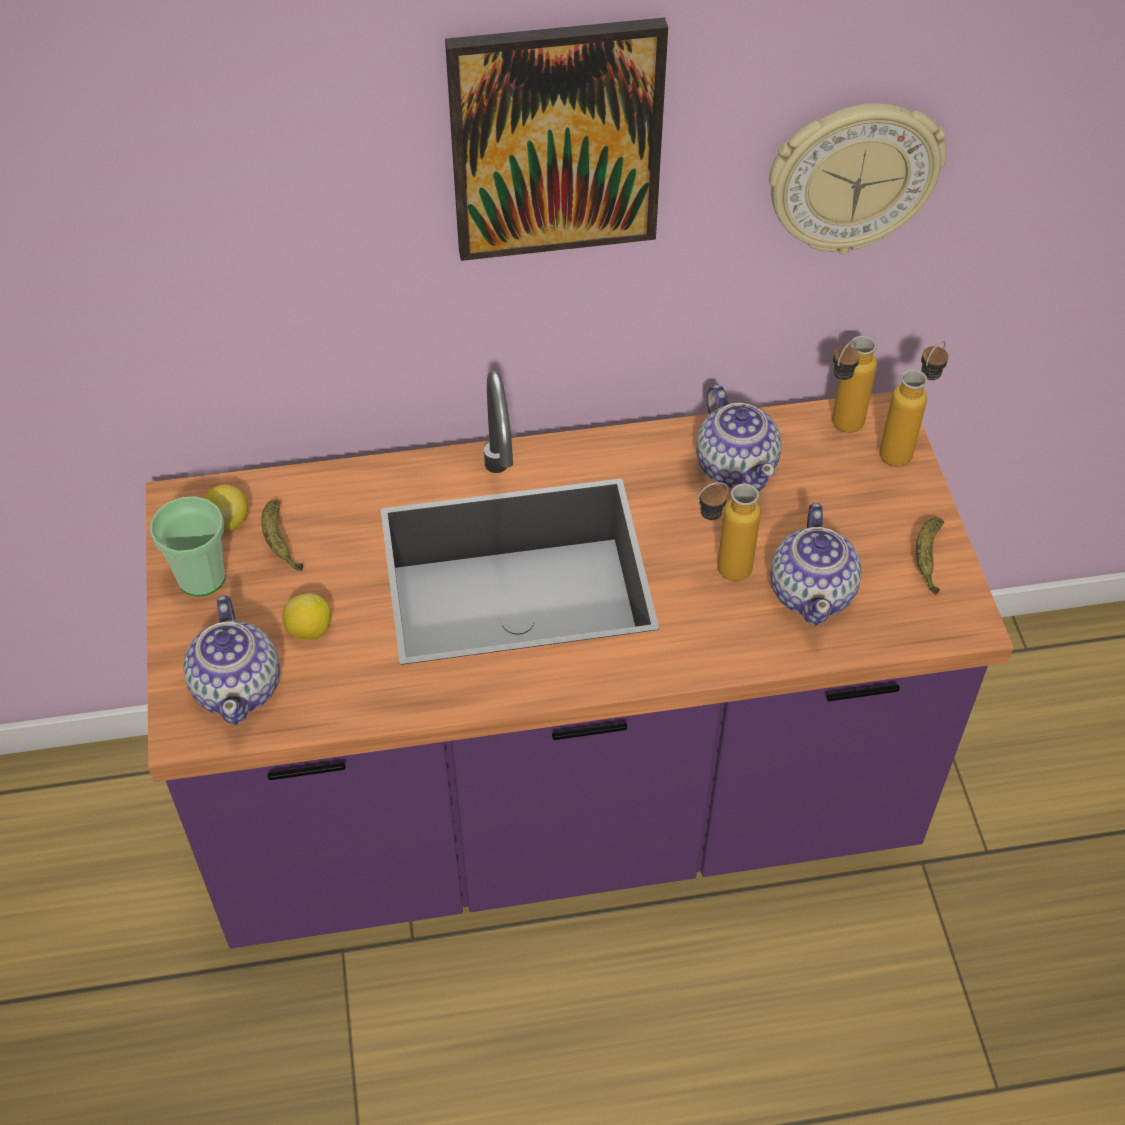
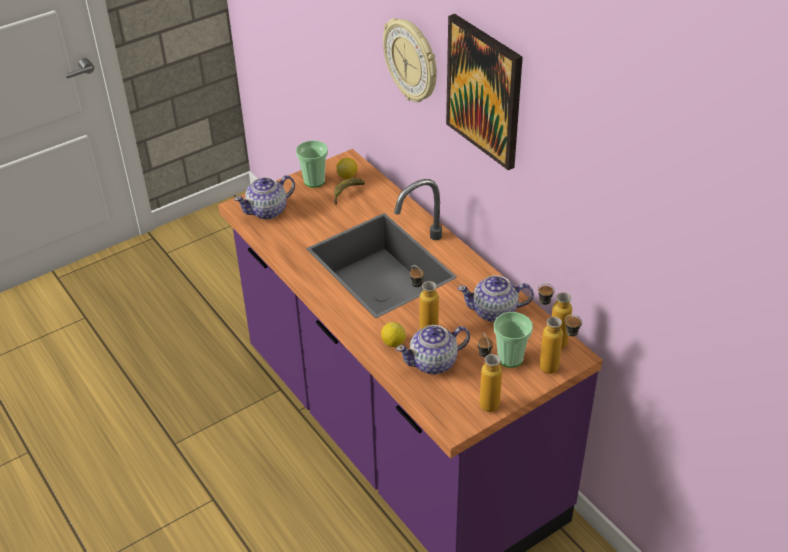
camera: 65 degrees right, 10 degrees down
lemon [282,593,331,640] -> lemon moved to [381,322,406,347]
teapot [696,384,781,492] -> teapot turned 45 degrees clockwise [457,275,534,322]
wall clock [769,103,946,255] -> wall clock moved to [383,18,437,102]
banana [916,517,944,595] -> bottle [478,333,502,412]
none -> cup [494,312,533,368]

